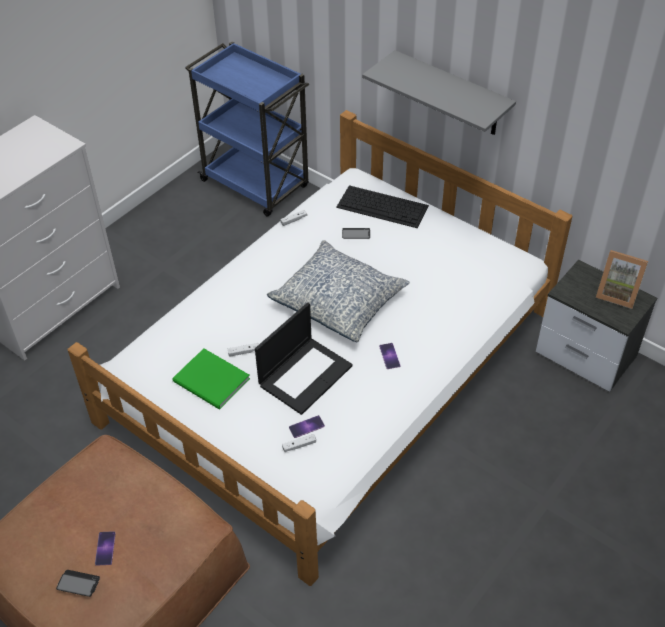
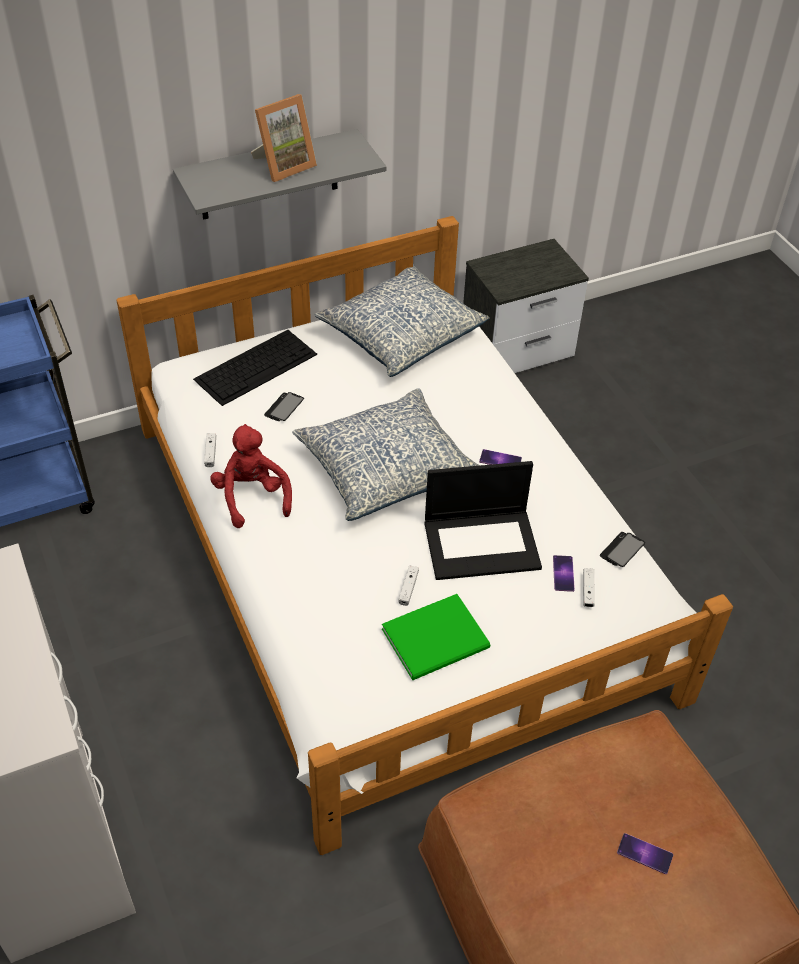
camera: 65 degrees left, 0 degrees up
phone [56,570,100,597] -> phone moved to [600,532,645,567]
laptop [255,302,353,415] -> laptop turned 105 degrees clockwise [424,461,542,580]
picture frame [596,250,648,309] -> picture frame moved to [251,94,317,182]
none -> red plush toy [210,424,292,528]
none -> pillow [315,265,490,377]

